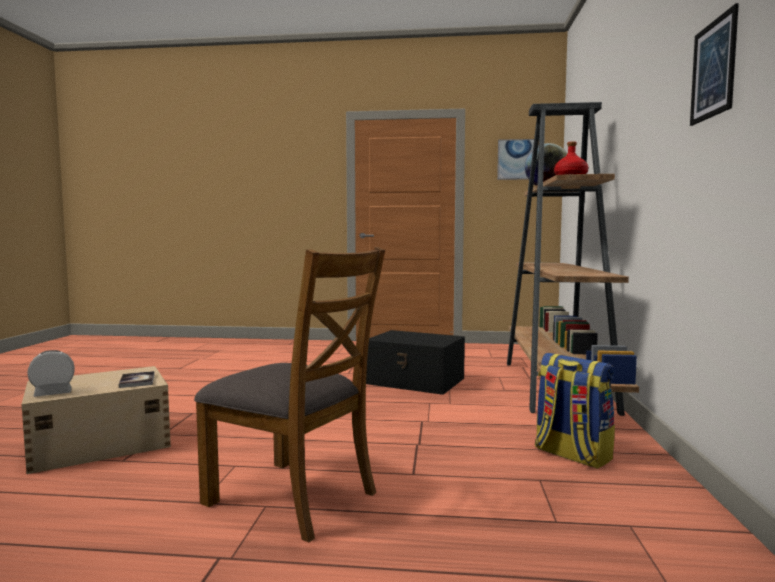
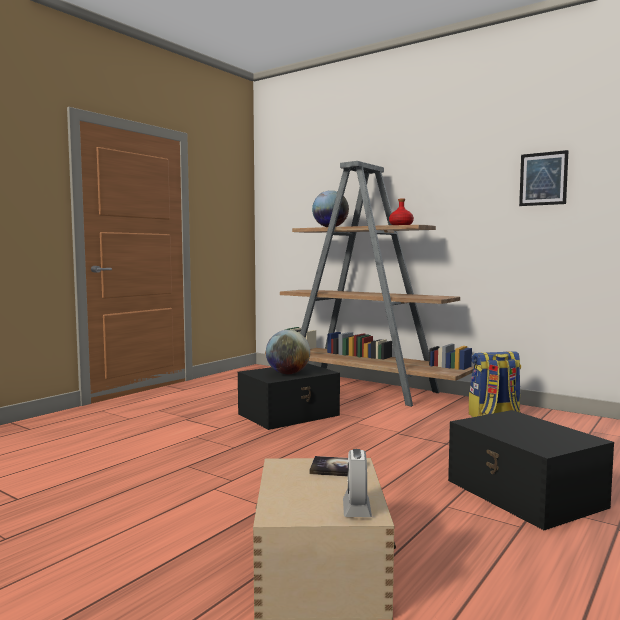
camera: 60 degrees left, 0 degrees up
brown chair [194,247,385,542] -> black storage box [448,410,614,530]
picture [497,139,539,180] -> none
none -> globe [266,330,310,374]

